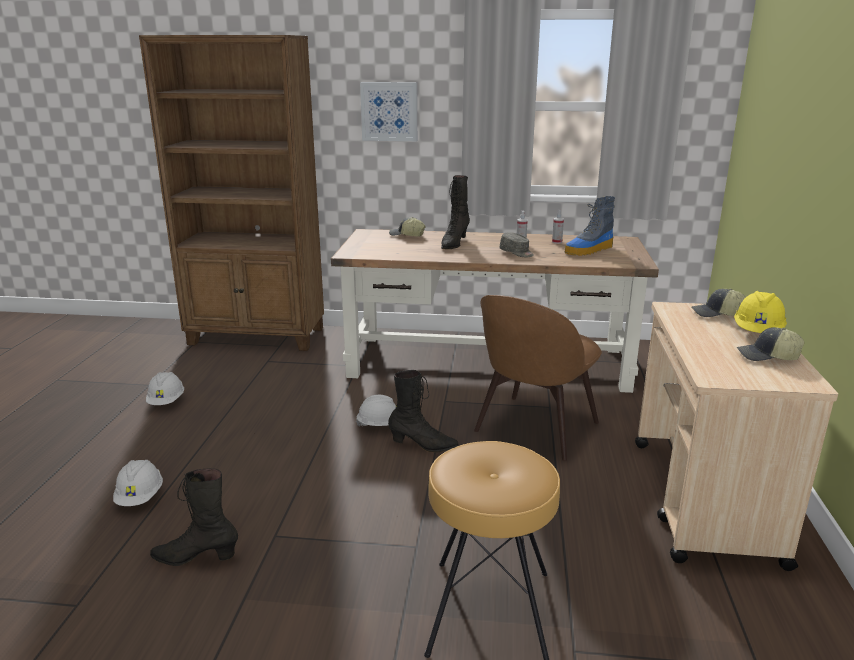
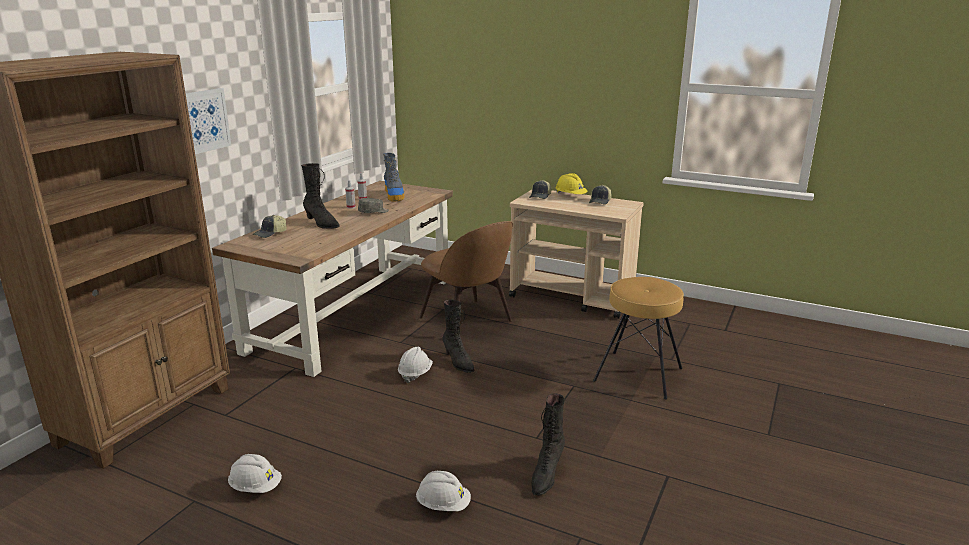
camera: 70 degrees left, 0 degrees up
black boot [388,370,459,452] -> black boot turned 120 degrees clockwise [443,299,475,373]

